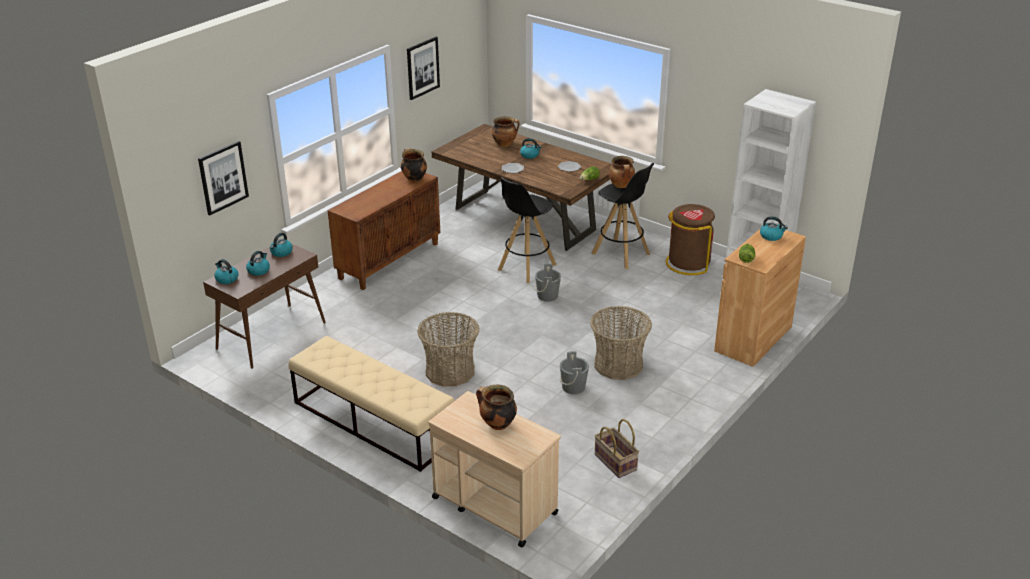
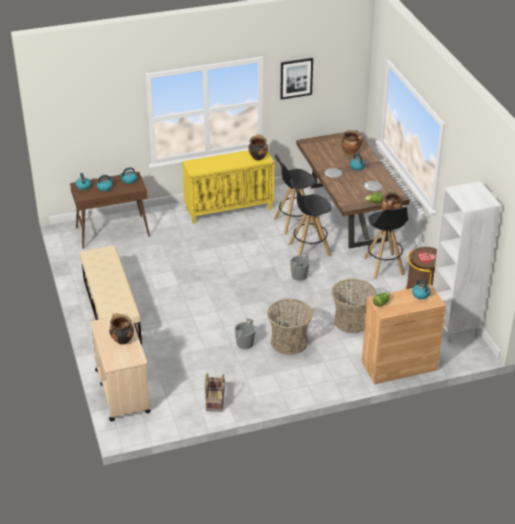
camera: 35 degrees right, 5 degrees up
picture [198,141,249,215] -> none
brown cabinet [327,171,440,290] -> yellow cabinet [182,150,274,224]
basket [417,312,479,386] -> basket moved to [331,279,376,333]
none -> black stool [274,155,316,235]

